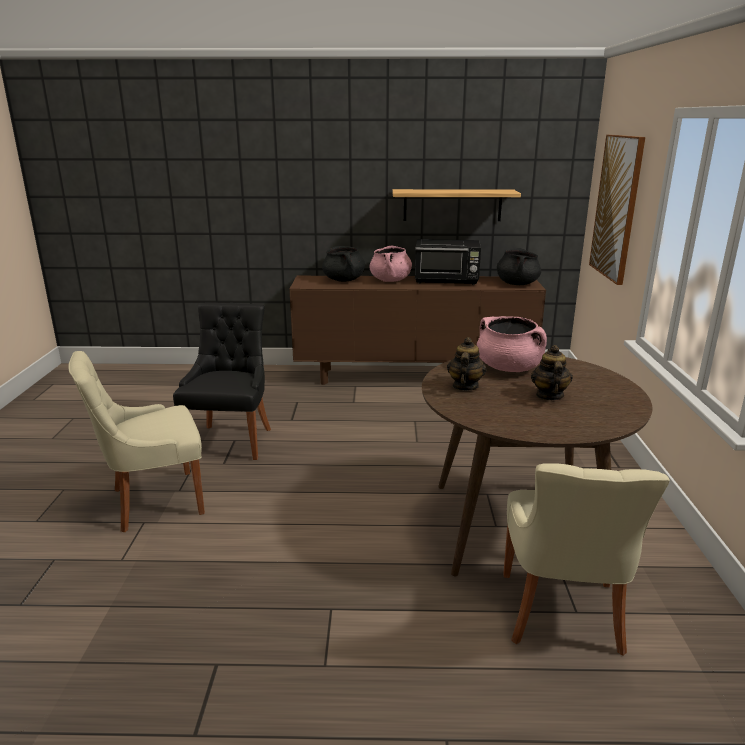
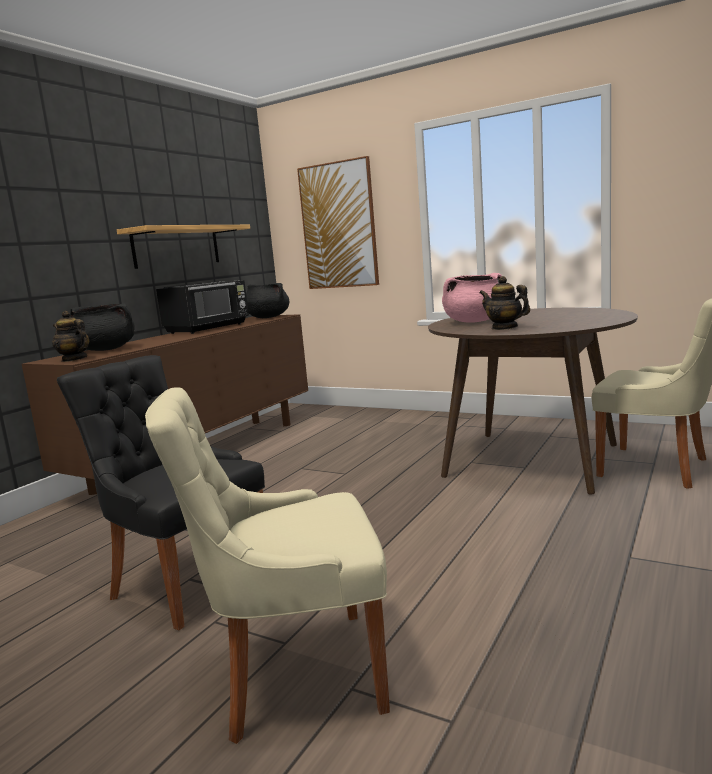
camera: 60 degrees left, 10 degrees down
beige chair [68,351,205,532] -> beige chair turned 75 degrees clockwise [145,387,390,744]
pink cooking pot [369,246,412,282] -> none
teapot [531,345,573,400] -> teapot moved to [52,311,89,362]

